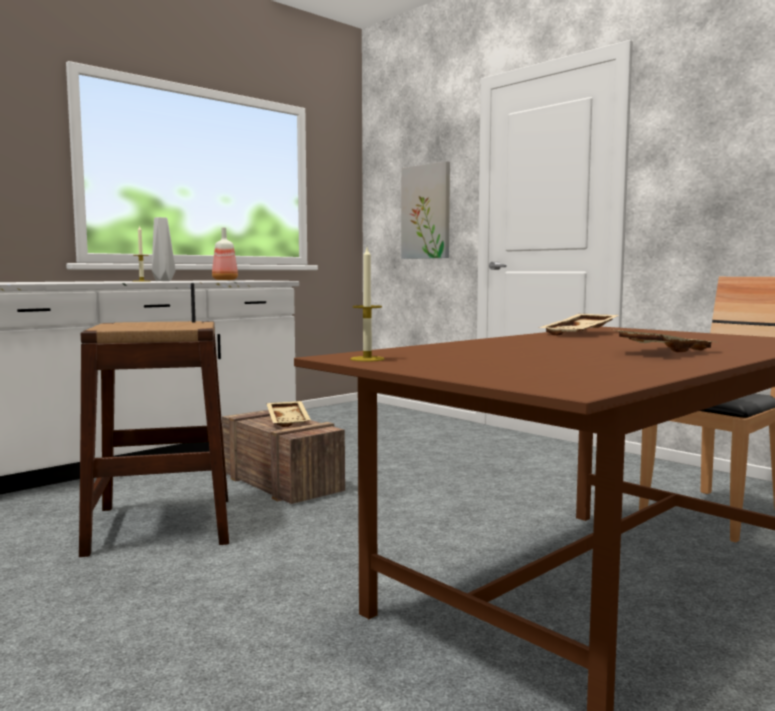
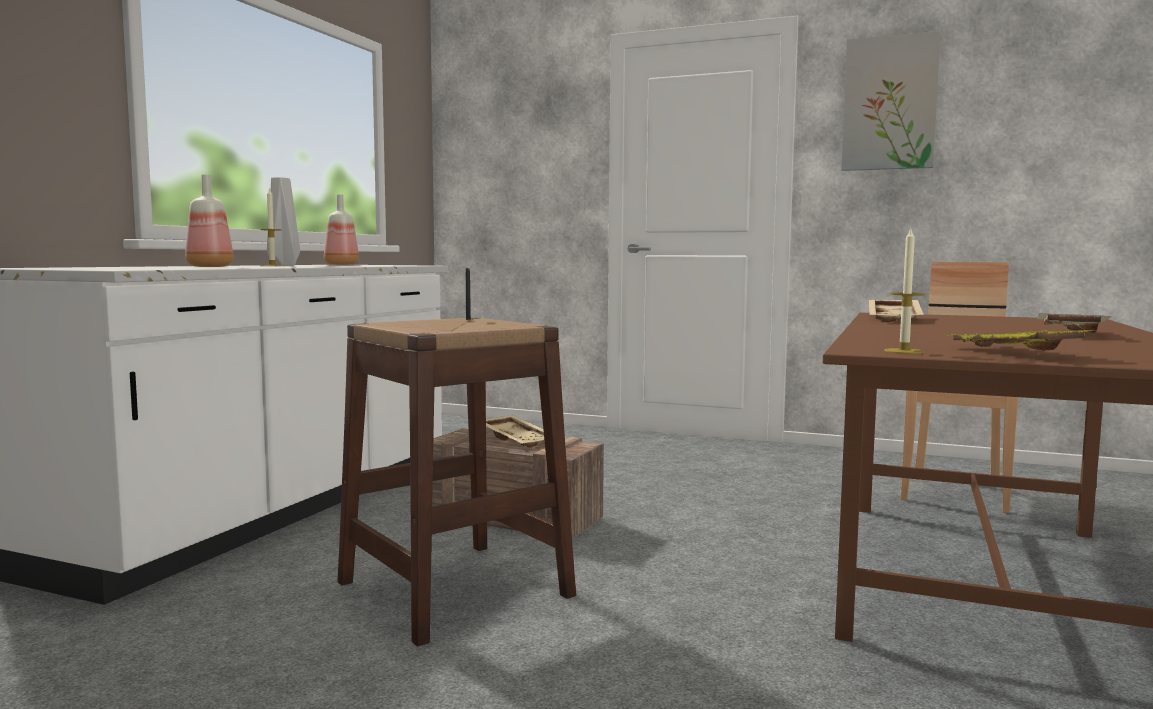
camera: 25 degrees left, 0 degrees up
picture [401,161,450,259] -> picture moved to [841,31,941,171]
none -> bottle [185,174,234,267]
none -> yellow tray [949,330,1100,351]

